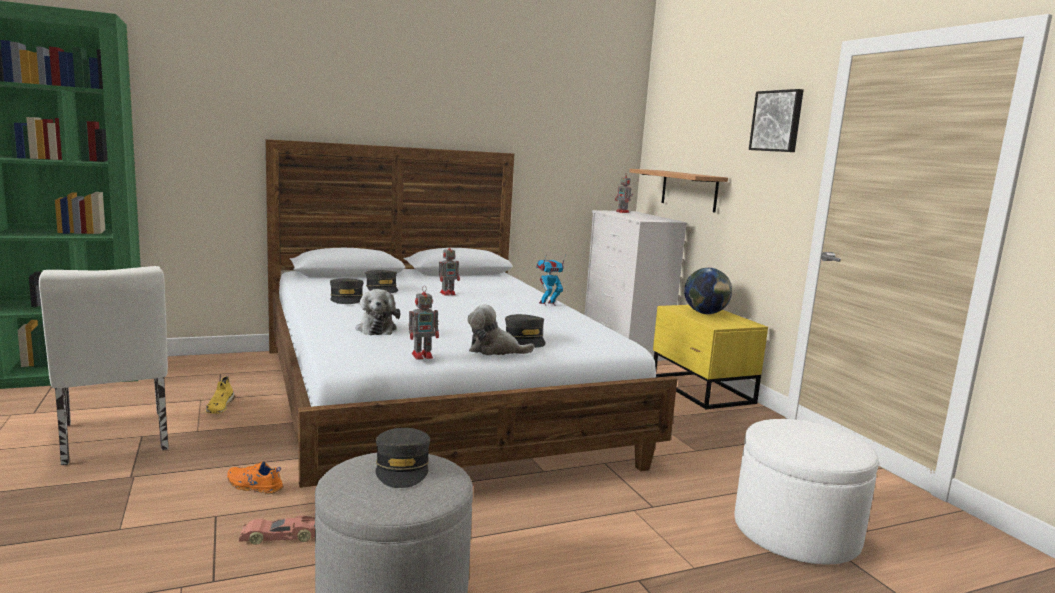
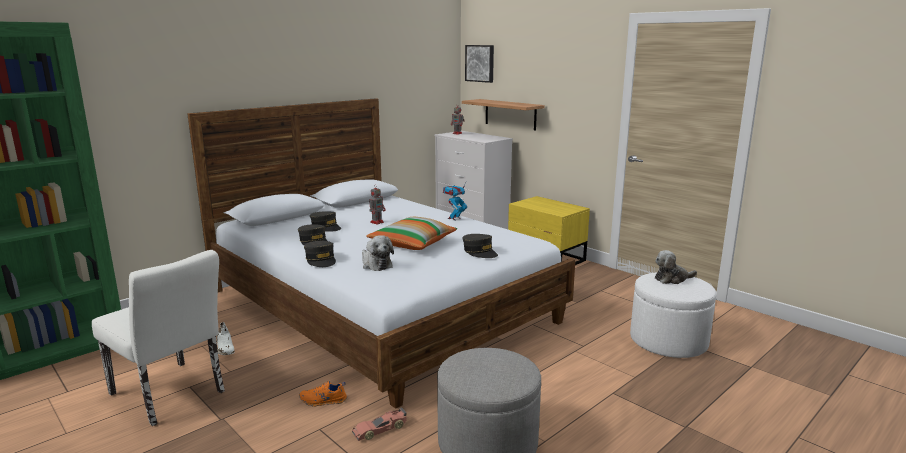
camera: 20 degrees left, 5 degrees up
yellow shoe [205,376,235,414] -> white shoe [217,322,235,355]
grey cap [376,428,430,488] -> grey cap moved to [304,241,336,267]
toy robot [409,286,439,360] -> none
plush toy [467,304,535,355] -> plush toy moved to [655,250,697,284]
globe [684,268,732,314] -> none
picture [749,89,804,152] -> picture moved to [465,45,494,83]
none -> pillow [366,217,457,250]

